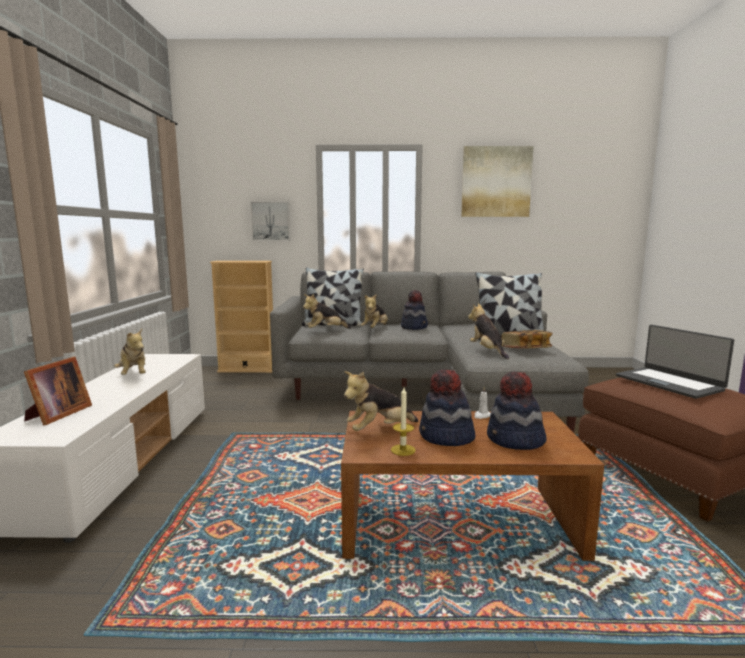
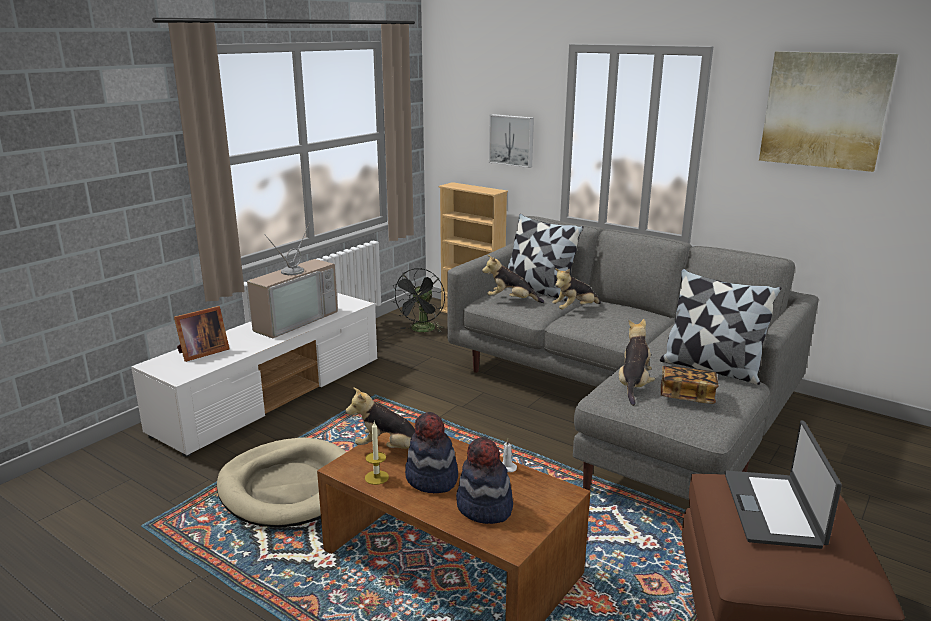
camera: 35 degrees right, 10 degrees up
plush toy [114,329,146,375] -> television [247,222,338,338]
hat [401,290,428,330] -> none
none -> beige dog bed [217,437,346,527]
none -> black fan [392,268,445,332]

